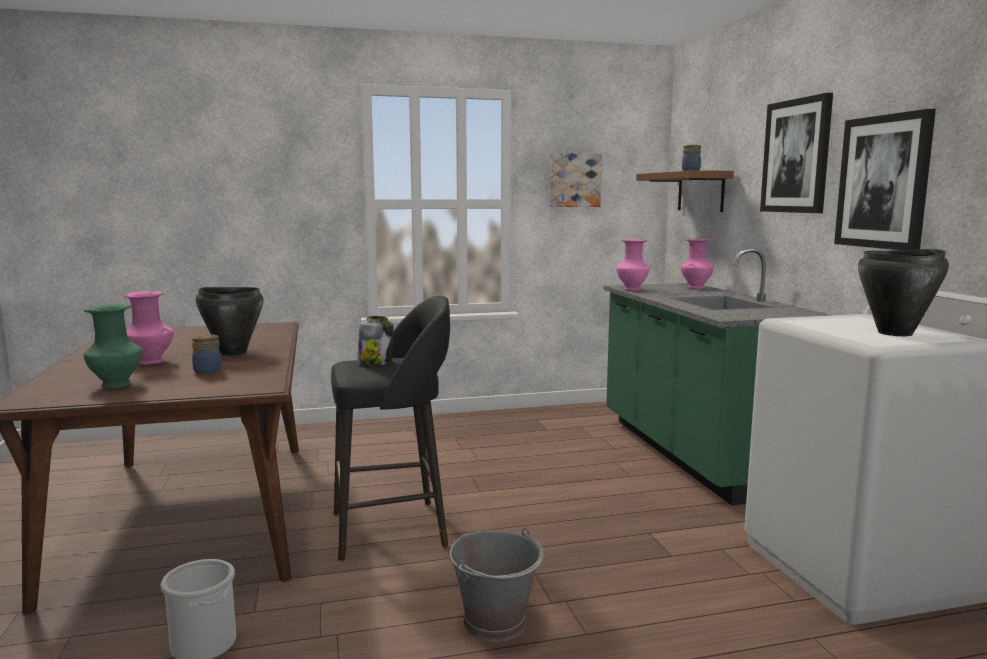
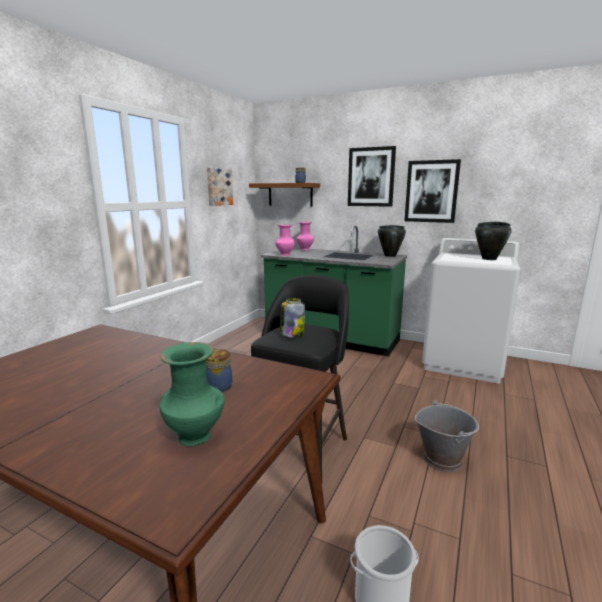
camera: 50 degrees left, 5 degrees up
pink vase [123,291,174,365] -> none
black cooking pot [196,287,263,356] -> black cooking pot moved to [378,225,406,257]

